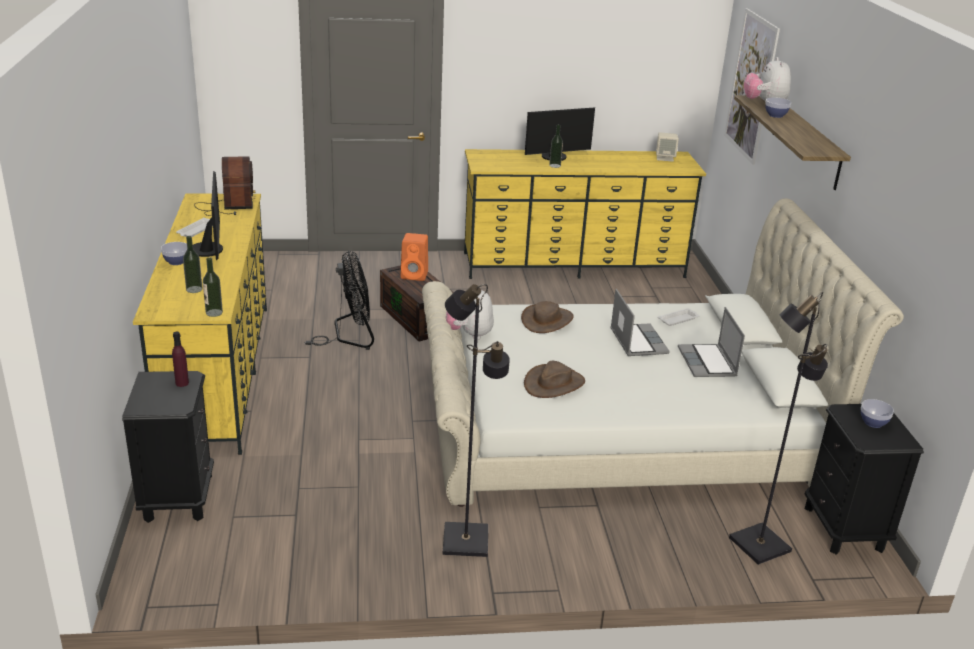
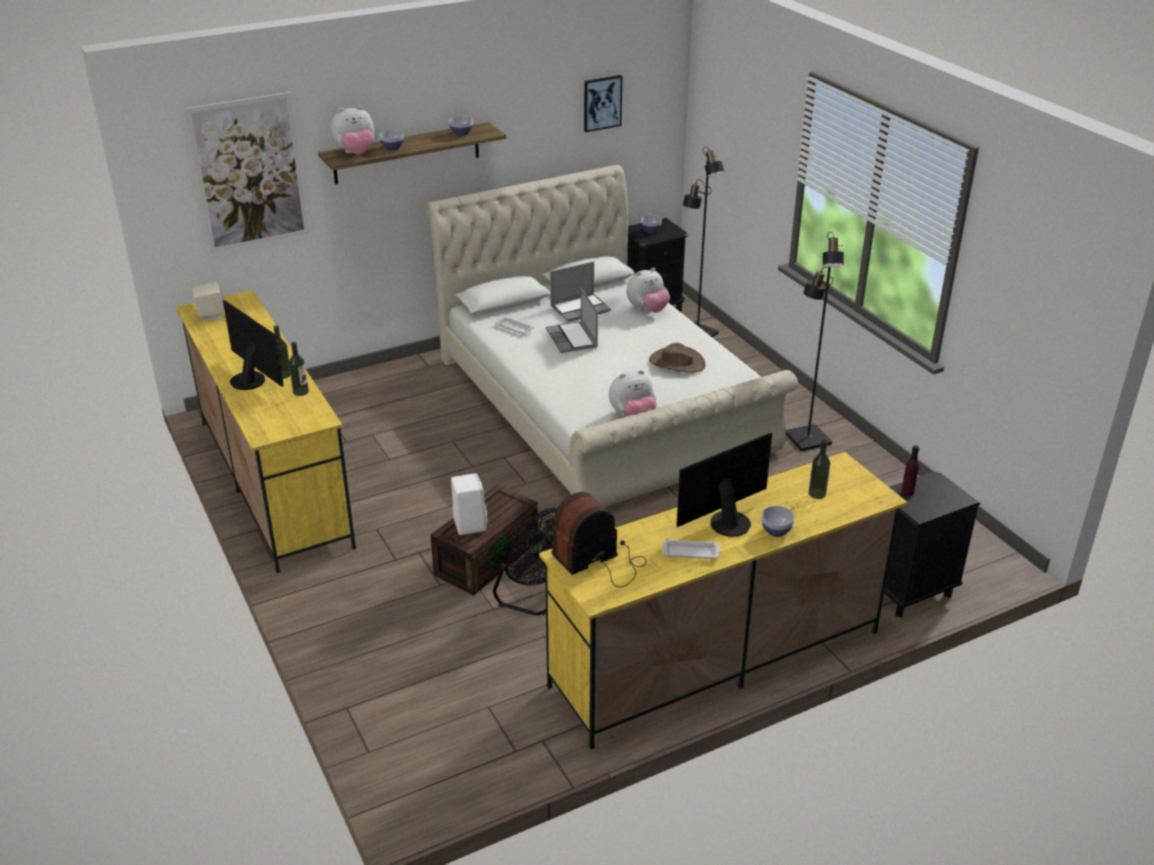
camera: 110 degrees left, 5 degrees up
bottle [203,257,223,317] -> bottle moved to [289,342,309,396]
orange speaker [401,233,428,281] -> white speaker [451,473,487,535]
brown hat [521,301,574,333] -> none
laptop [610,289,670,356] -> laptop turned 75 degrees counterclockwise [546,288,598,353]
none -> bowl [449,116,473,136]
none -> picture [584,75,622,132]
none -> plush toy [627,268,670,313]

